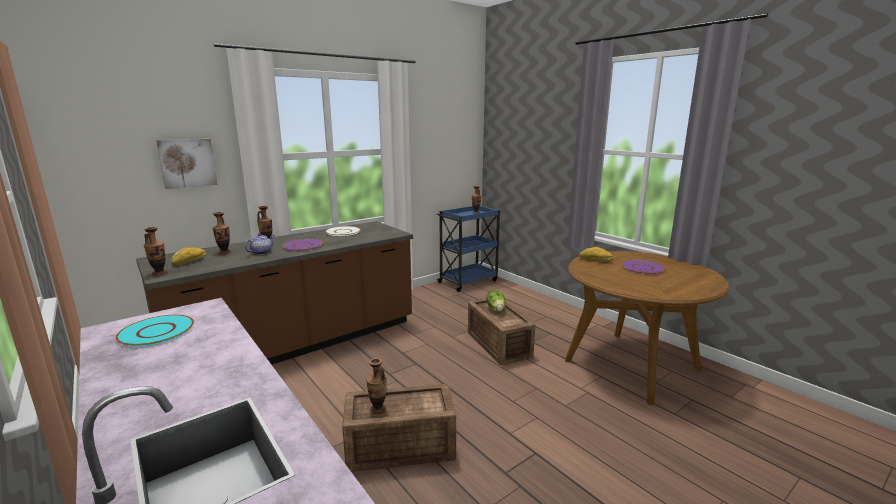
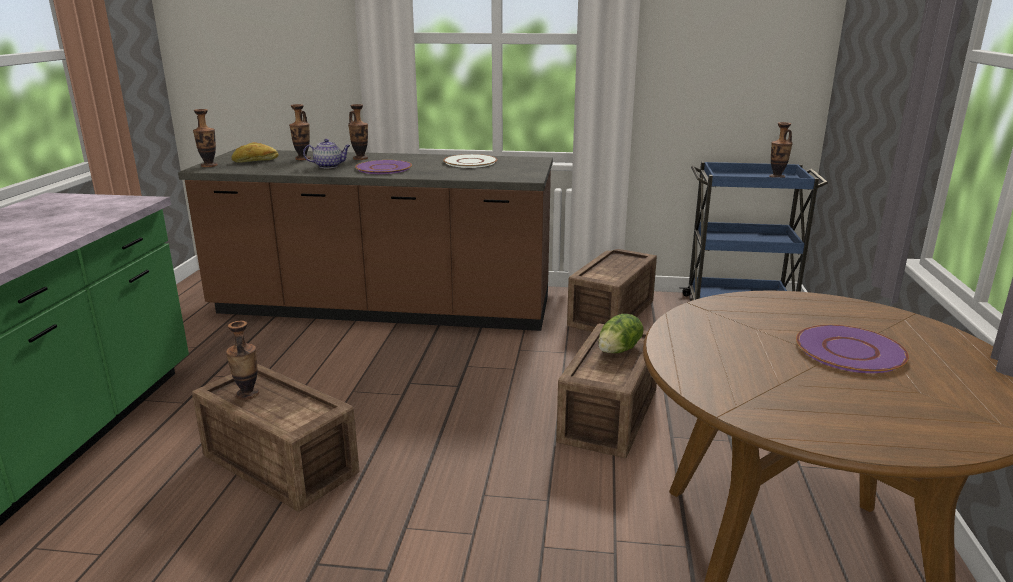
camera: 45 degrees right, 5 degrees up
turquoise plate [116,315,194,347] -> none
picture [156,139,218,189] -> none
bread [579,247,613,261] -> none
none -> crate [567,249,657,332]

